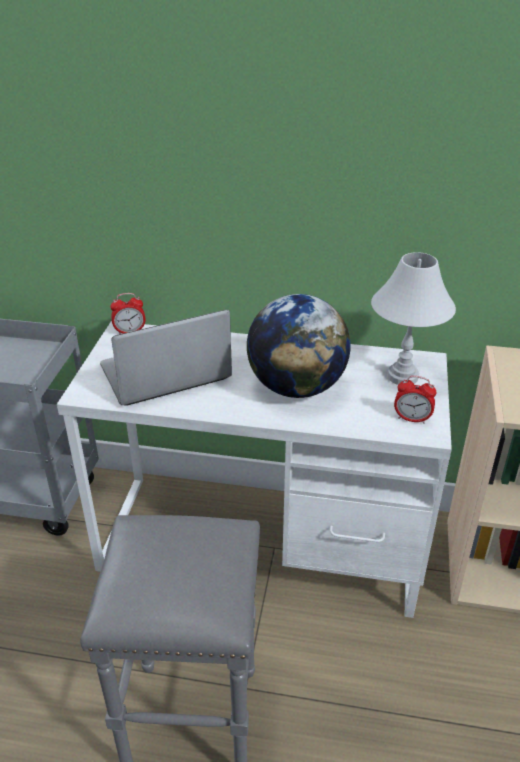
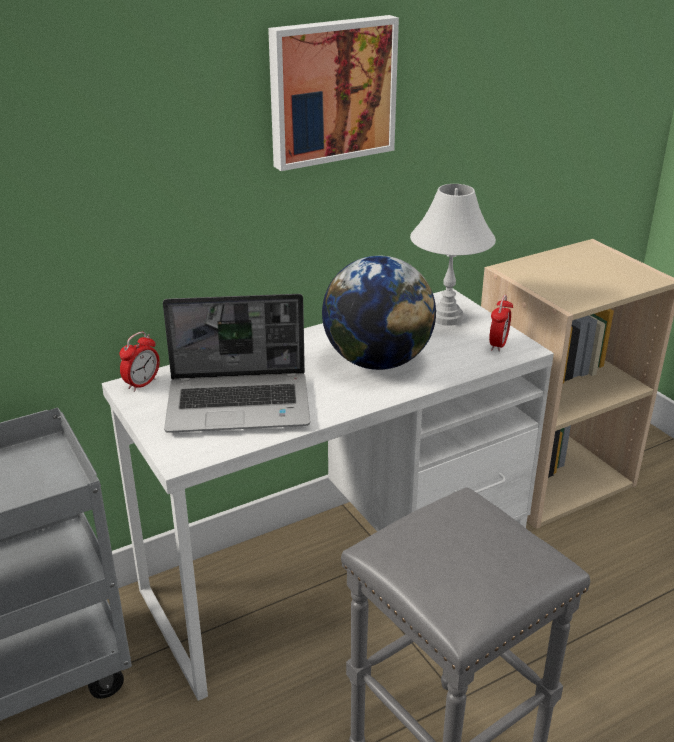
camera: 40 degrees left, 5 degrees down
laptop [100,310,232,405] -> laptop turned 120 degrees counterclockwise [163,294,310,433]
alarm clock [394,376,436,424] -> alarm clock turned 45 degrees counterclockwise [489,295,513,352]
none -> picture [268,15,399,171]

